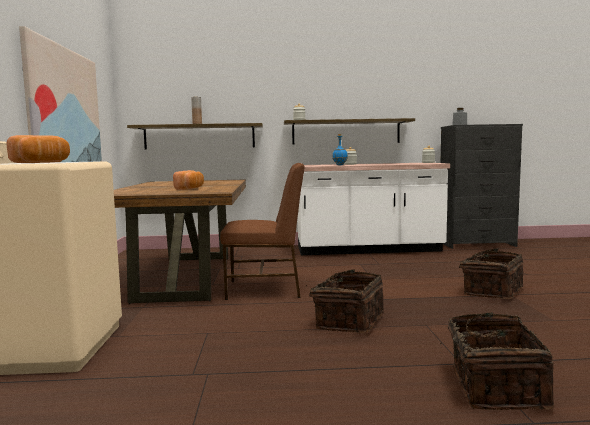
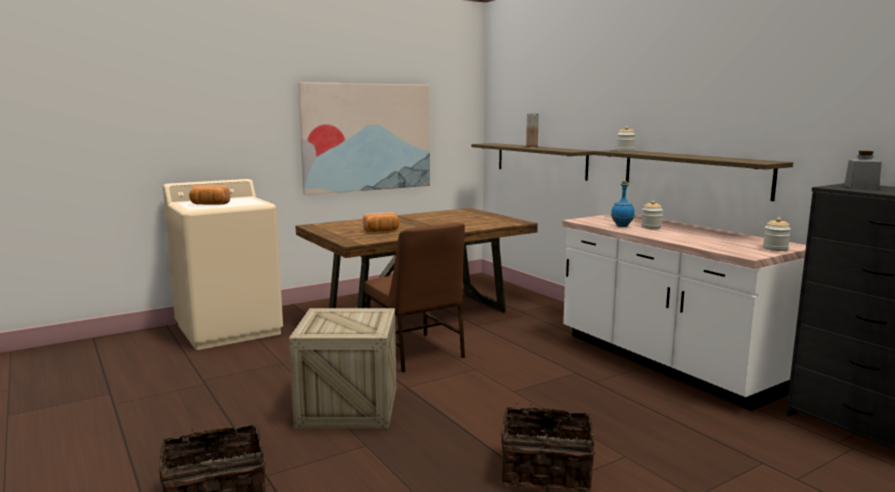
camera: 60 degrees right, 5 degrees up
basket [299,269,384,333] -> crate [289,308,396,428]

